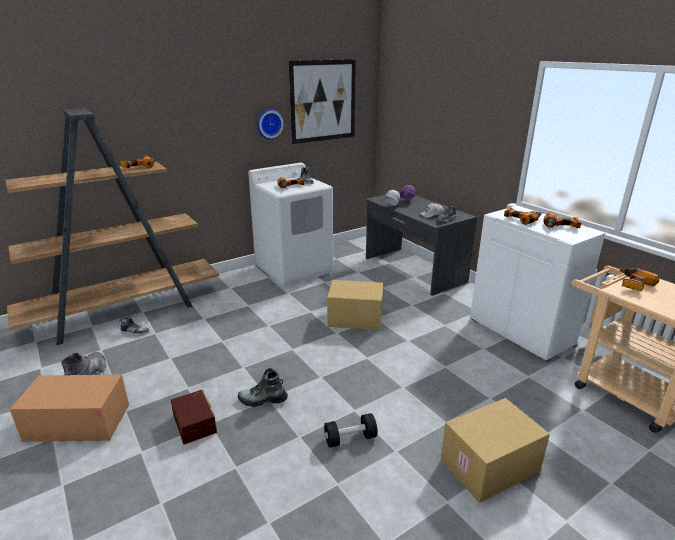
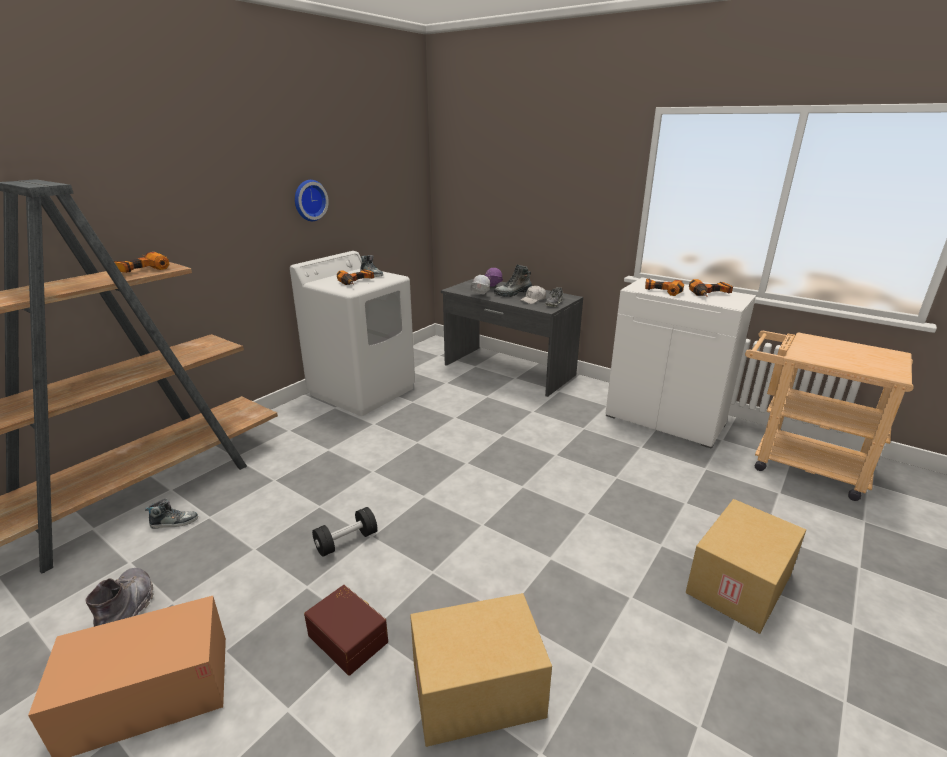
camera: 20 degrees left, 0 degrees up
boot [238,368,288,407] -> boot moved to [494,265,532,297]
picture [289,59,356,144] -> none
black dumbbell [324,413,378,448] -> black dumbbell moved to [312,507,378,557]
cardboard box [327,280,383,330] -> cardboard box moved to [410,593,552,747]
power drill [613,266,659,291] -> none

